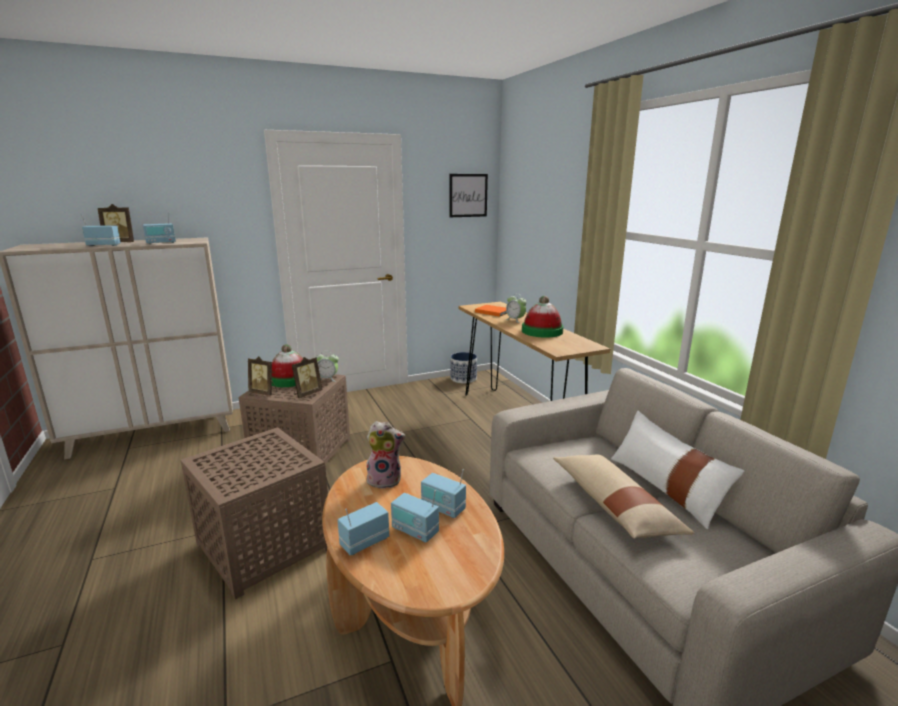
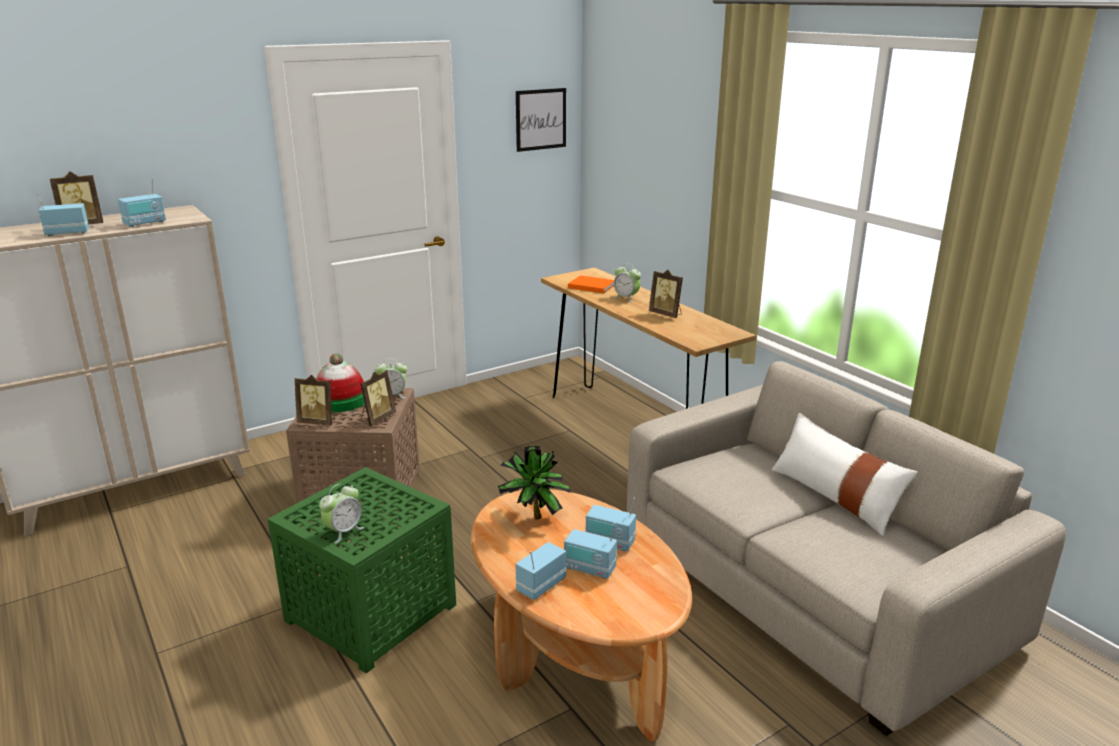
camera: 10 degrees left, 5 degrees up
brown side table [180,427,328,600] -> green side table [268,467,456,674]
plush toy [366,421,406,489] -> potted plant [497,446,571,520]
planter [450,352,477,383] -> none
hat [522,296,564,338] -> picture frame [649,270,683,318]
beige pillow [553,455,695,539] -> none
none -> alarm clock [319,484,364,543]

